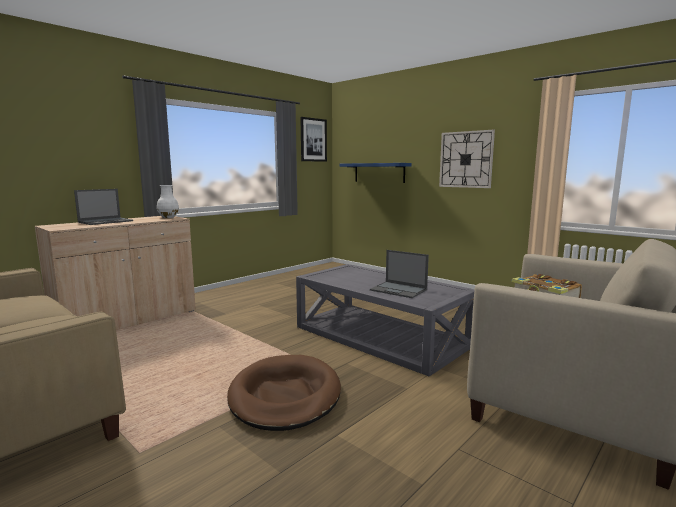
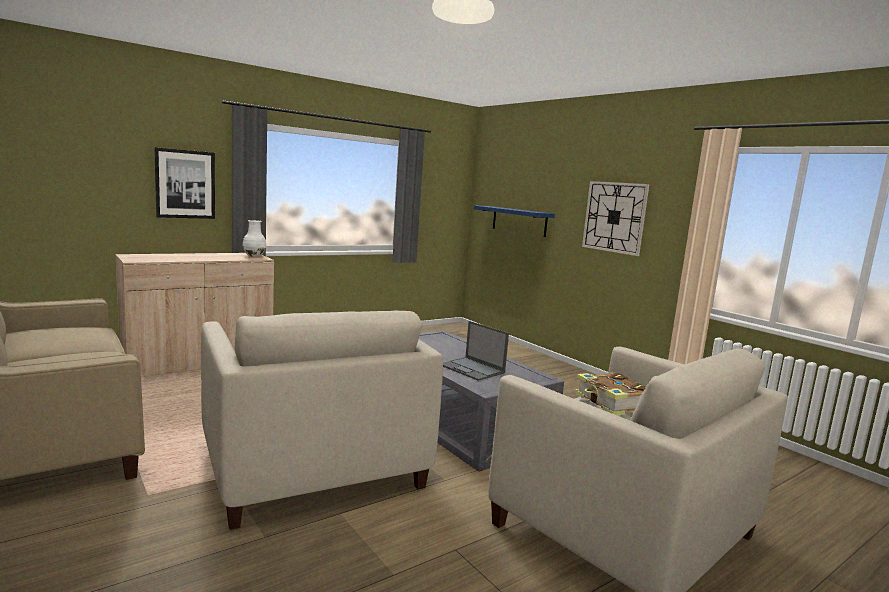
camera: 10 degrees right, 0 degrees up
laptop [74,189,133,225] -> none
brown dog bed [227,355,341,431] -> beige armchair [201,311,443,530]
picture [300,117,327,162] -> picture moved to [154,147,215,219]

